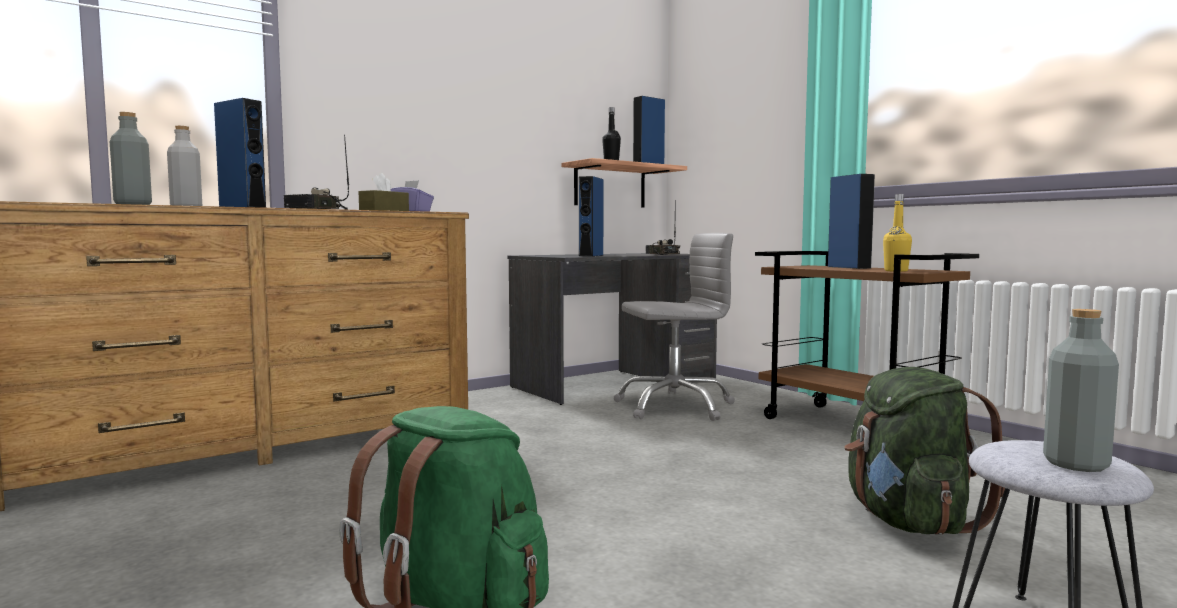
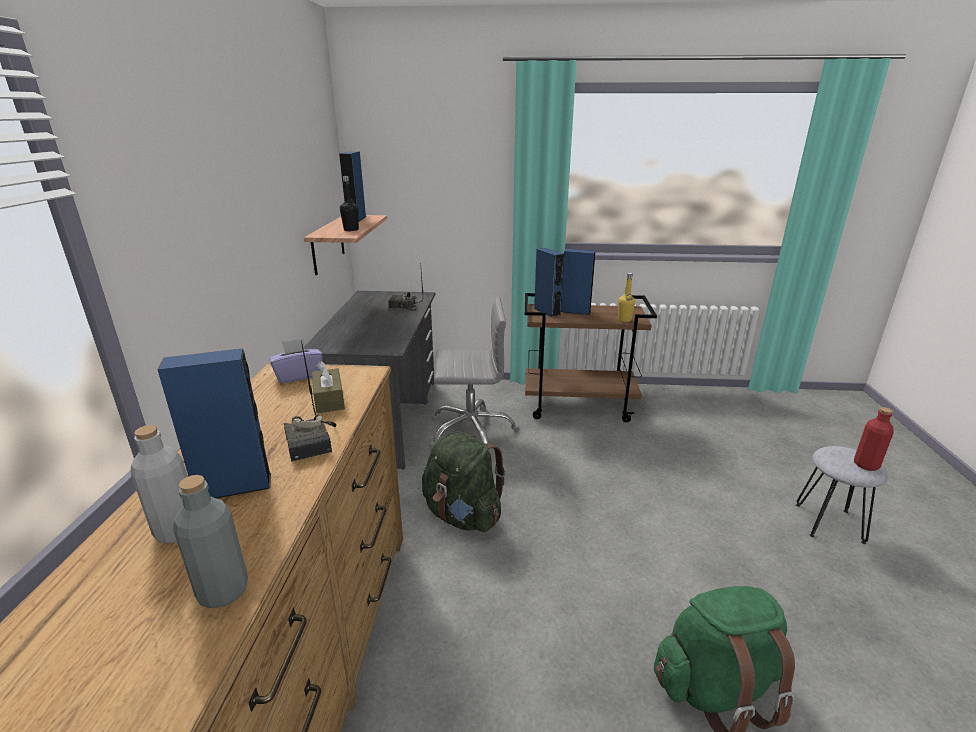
camera: 50 degrees left, 20 degrees up
blue speaker [579,176,604,257] -> blue speaker moved to [534,248,564,317]
grey office chair [613,233,735,421] -> grey office chair turned 60 degrees clockwise [430,297,519,454]
green backpack [845,367,1005,535] -> green backpack moved to [422,432,506,532]
grey bottle [1043,309,1119,472] -> red bottle [854,407,893,471]

